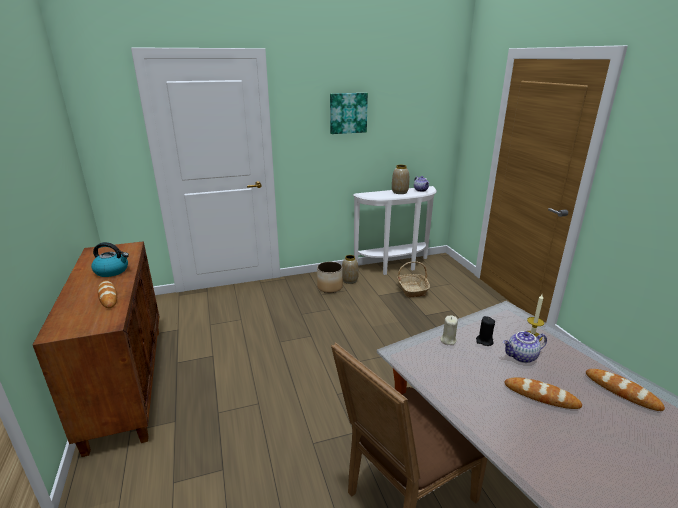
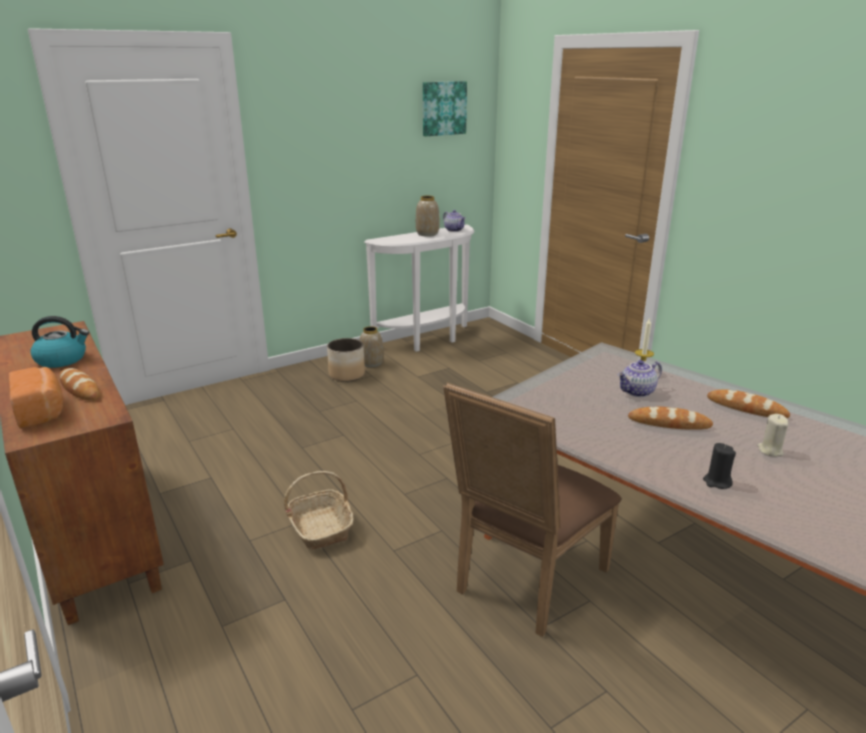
camera: 15 degrees left, 0 degrees up
picture [330,93,368,134] -> picture moved to [423,81,467,136]
basket [397,261,430,297] -> basket moved to [284,471,354,550]
beige candle [440,316,458,345] -> beige candle moved to [757,414,789,457]
black candle [476,316,495,346] -> black candle moved to [703,443,736,489]
none -> bread [9,367,63,428]

